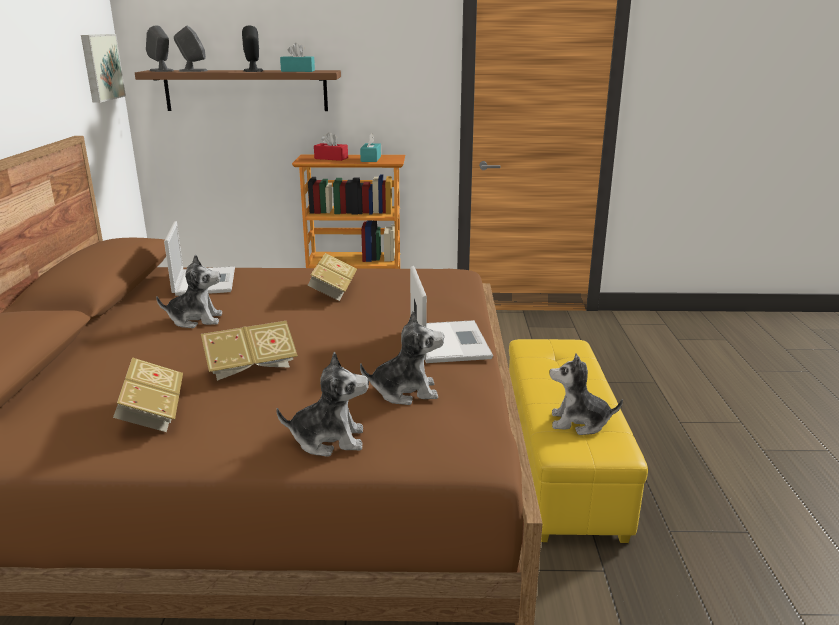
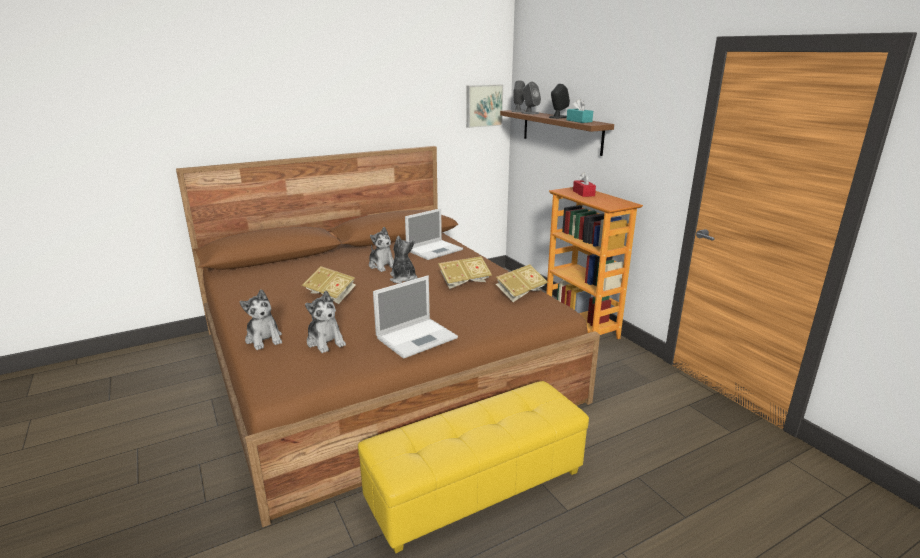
camera: 60 degrees right, 0 degrees up
book [113,357,183,432] -> book moved to [496,264,548,302]
turquoise tissue box [360,133,381,162] -> none
plush toy [549,353,623,435] -> plush toy moved to [390,236,418,284]

